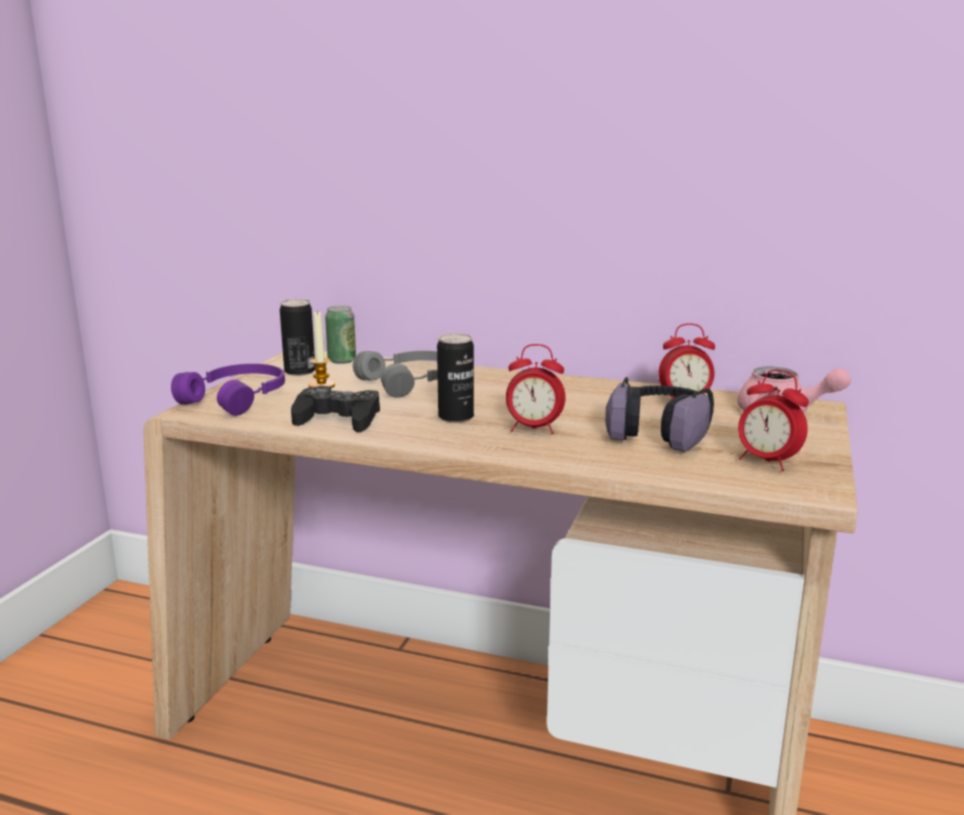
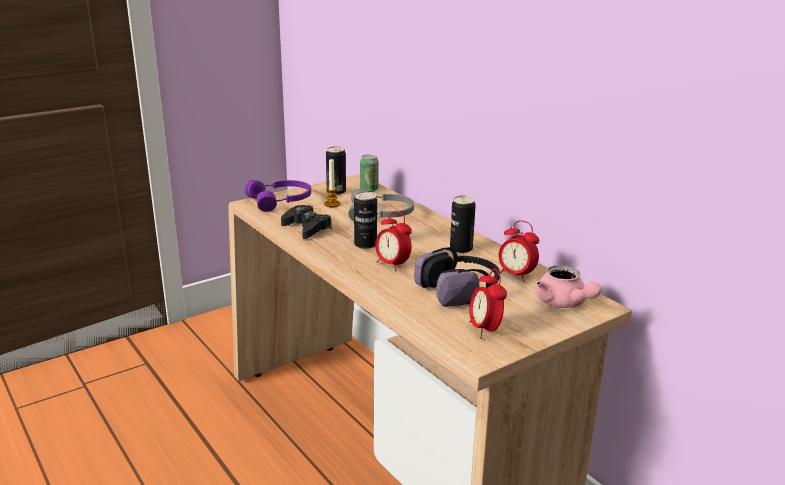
camera: 35 degrees right, 5 degrees up
none -> can [450,196,476,253]

